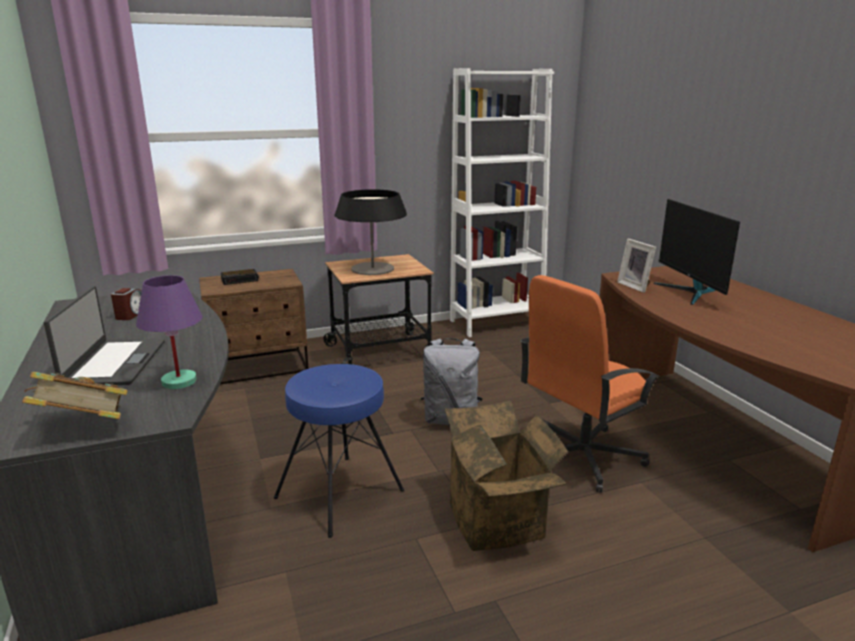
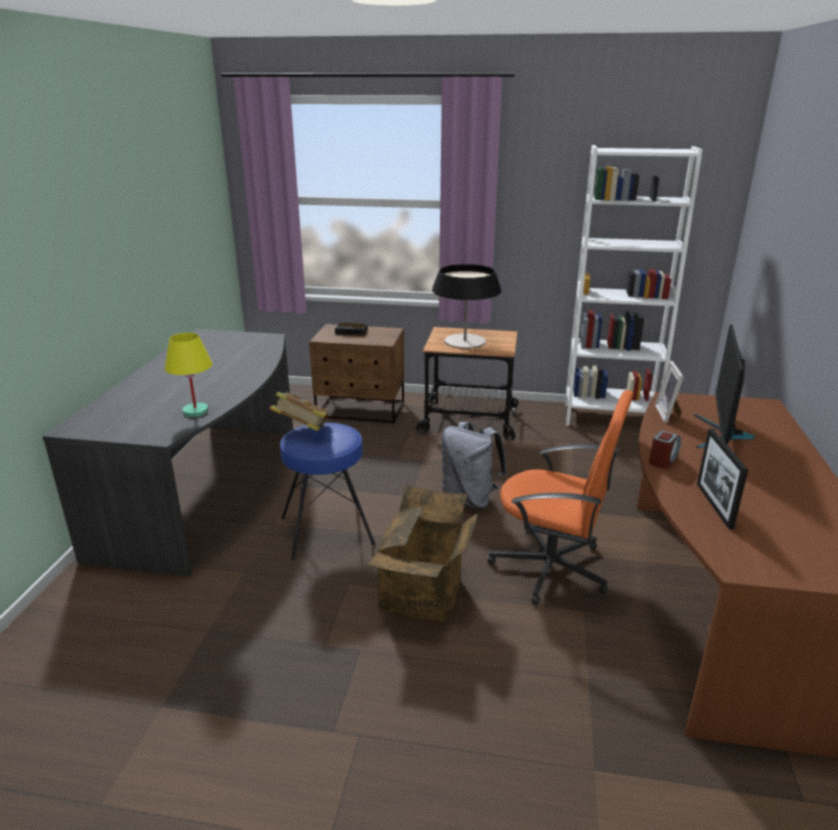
camera: 30 degrees right, 5 degrees up
book [22,372,128,419] -> book moved to [269,392,329,431]
laptop [44,286,165,385] -> none
alarm clock [111,288,142,320] -> alarm clock moved to [649,430,681,469]
purple table lamp [136,275,203,389] -> yellow table lamp [165,333,212,417]
orange office chair [520,275,660,493] -> orange office chair turned 150 degrees counterclockwise [488,390,634,605]
none -> picture frame [697,429,748,529]

